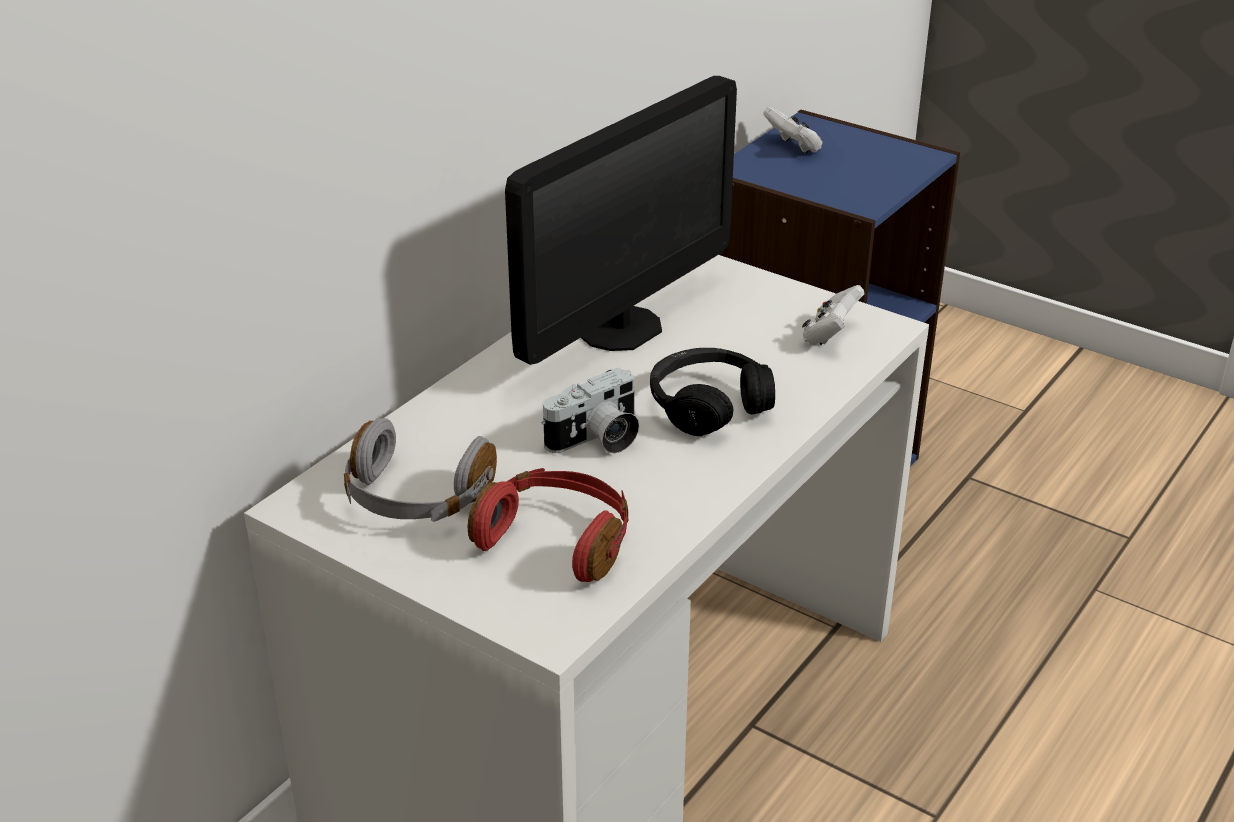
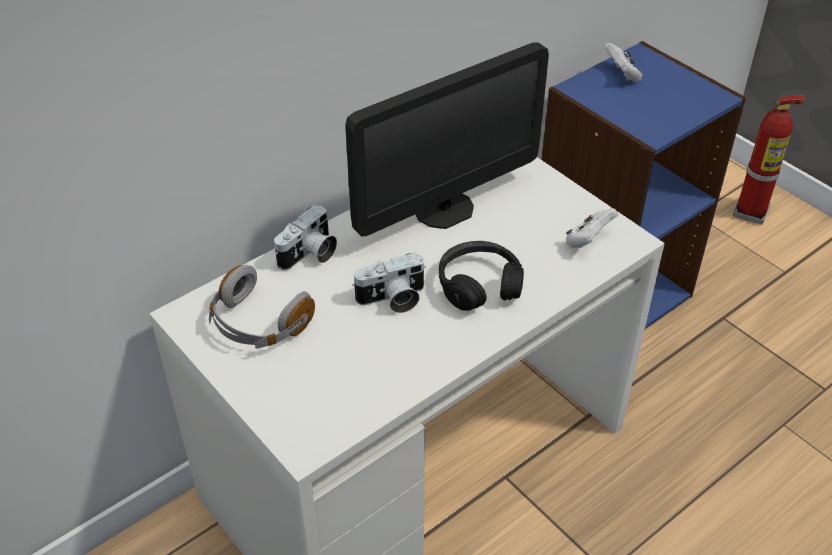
camera: 15 degrees right, 10 degrees up
red headphones [468,468,628,582] -> none
none -> camera [274,205,337,270]
none -> fire extinguisher [733,95,806,225]

